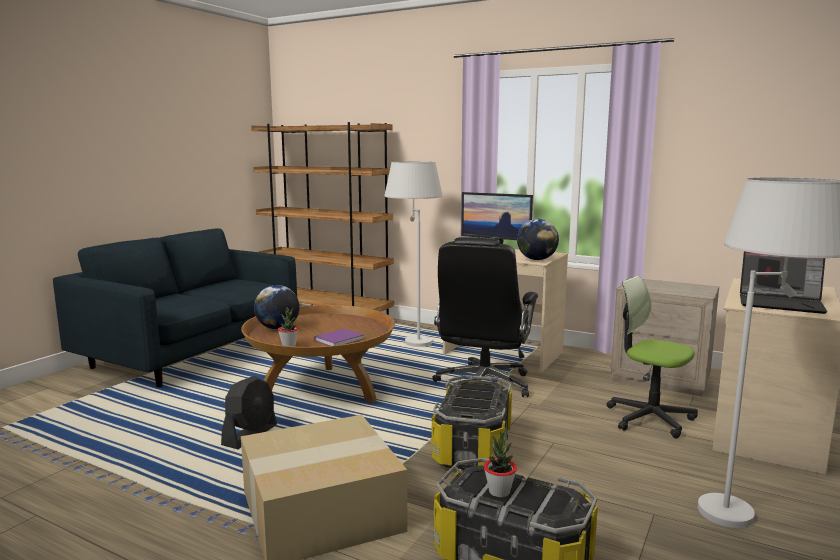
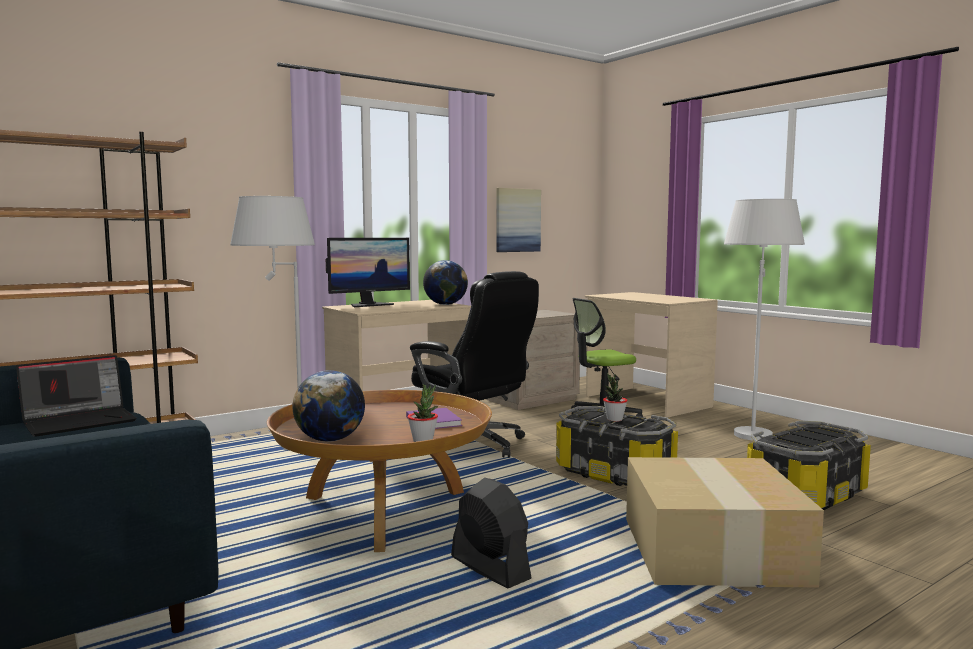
camera: 65 degrees left, 5 degrees down
potted plant [484,428,517,497] -> potted plant moved to [603,373,628,422]
laptop [740,251,828,314] -> laptop moved to [16,355,137,437]
none -> picture [496,188,541,252]

